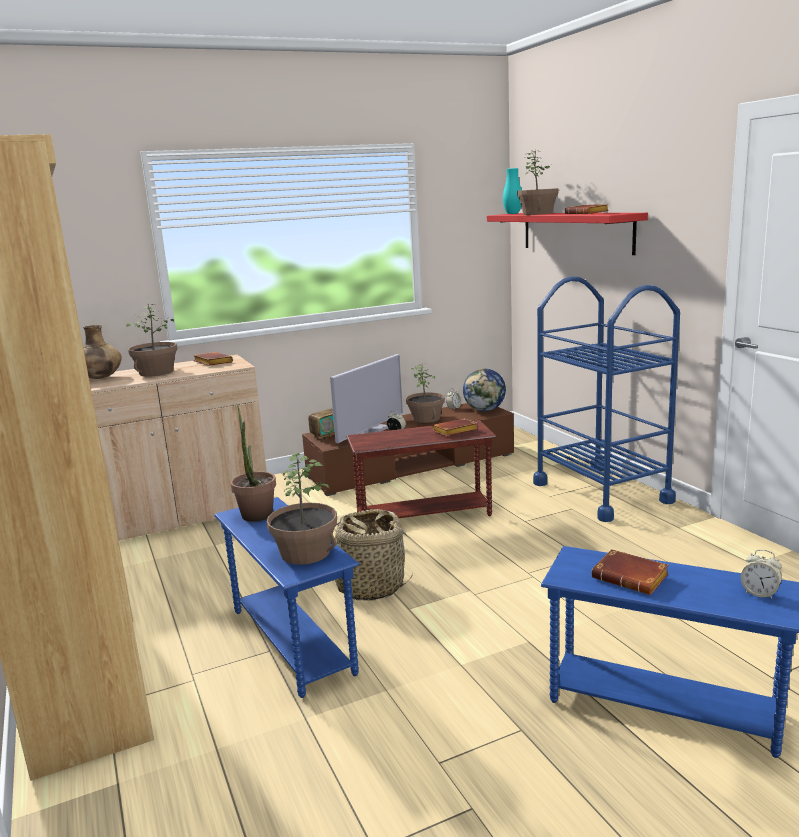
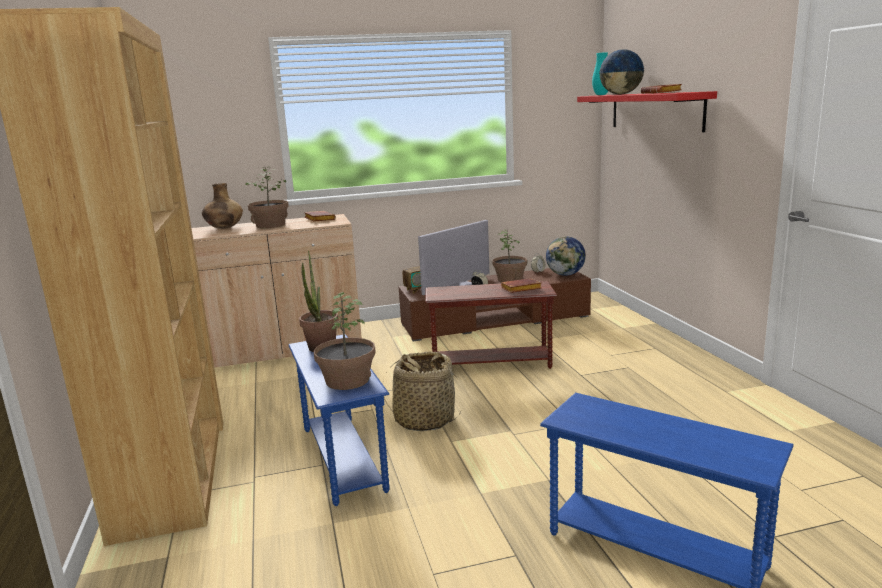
camera: 10 degrees right, 0 degrees up
potted plant [517,150,559,215] -> globe [599,49,644,95]
blue cart [533,276,680,522] -> none
brown book [591,549,669,595] -> none
alarm clock [741,550,782,600] -> none

